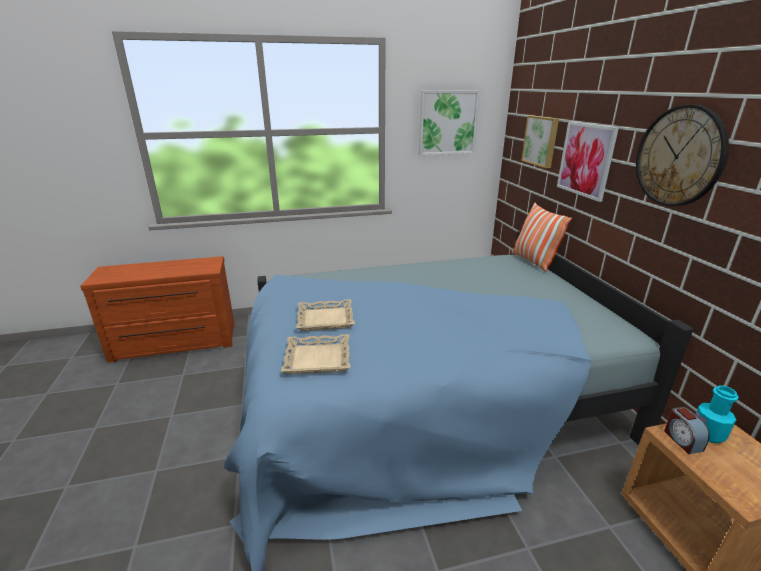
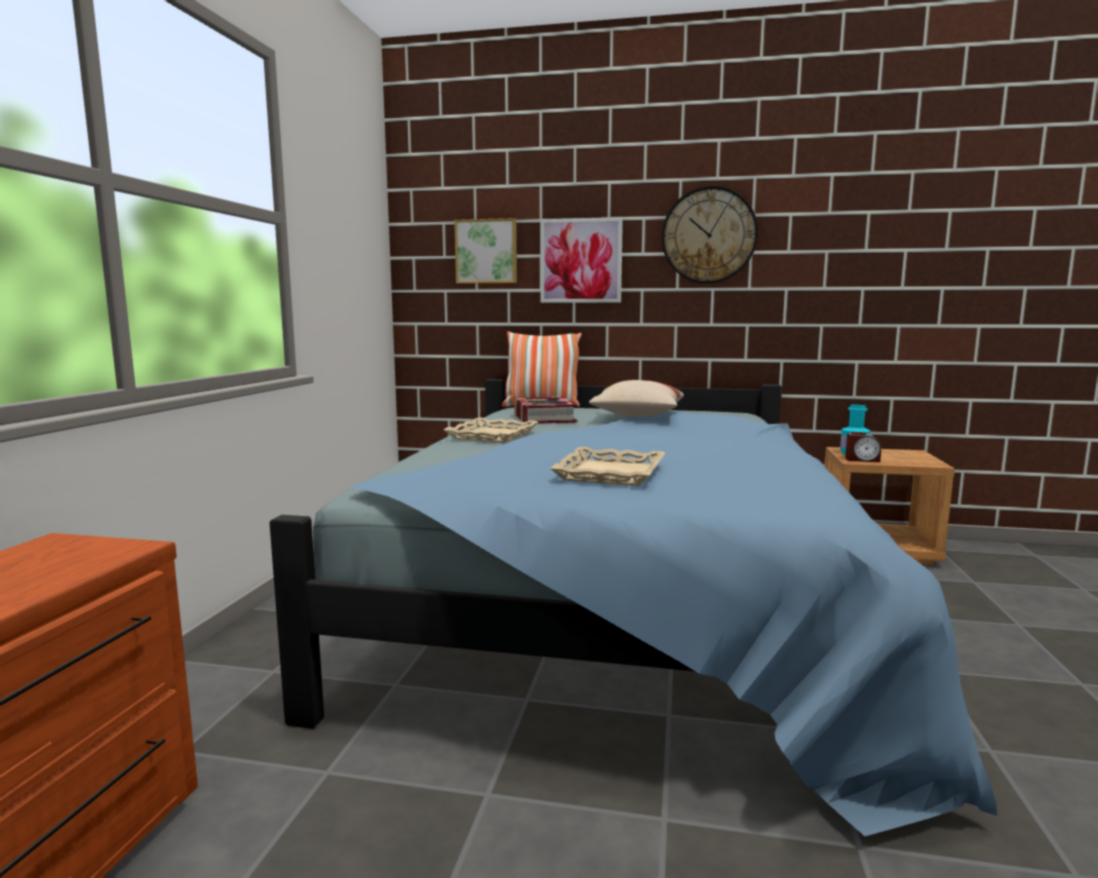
camera: 65 degrees left, 15 degrees down
beige tray [281,334,350,374] -> beige tray moved to [444,417,538,443]
picture [419,90,480,155] -> none
none -> book [514,396,577,424]
none -> beige pillow [589,380,684,417]

